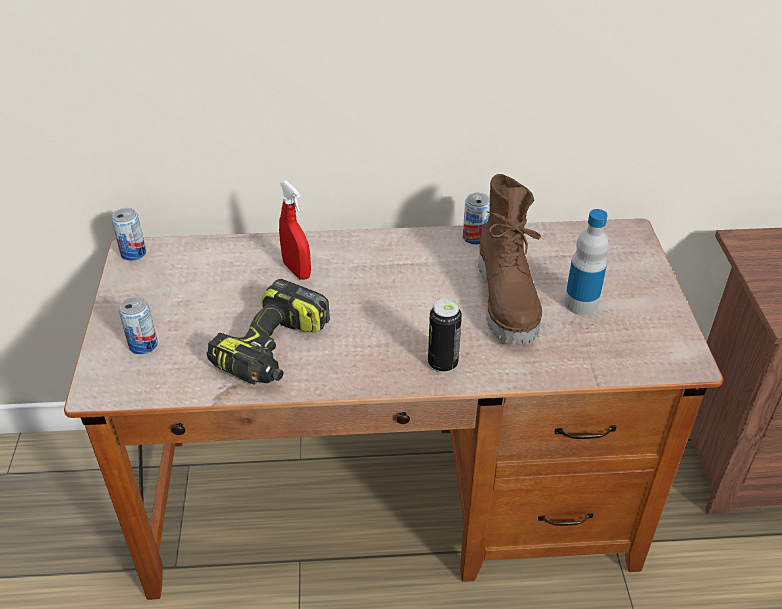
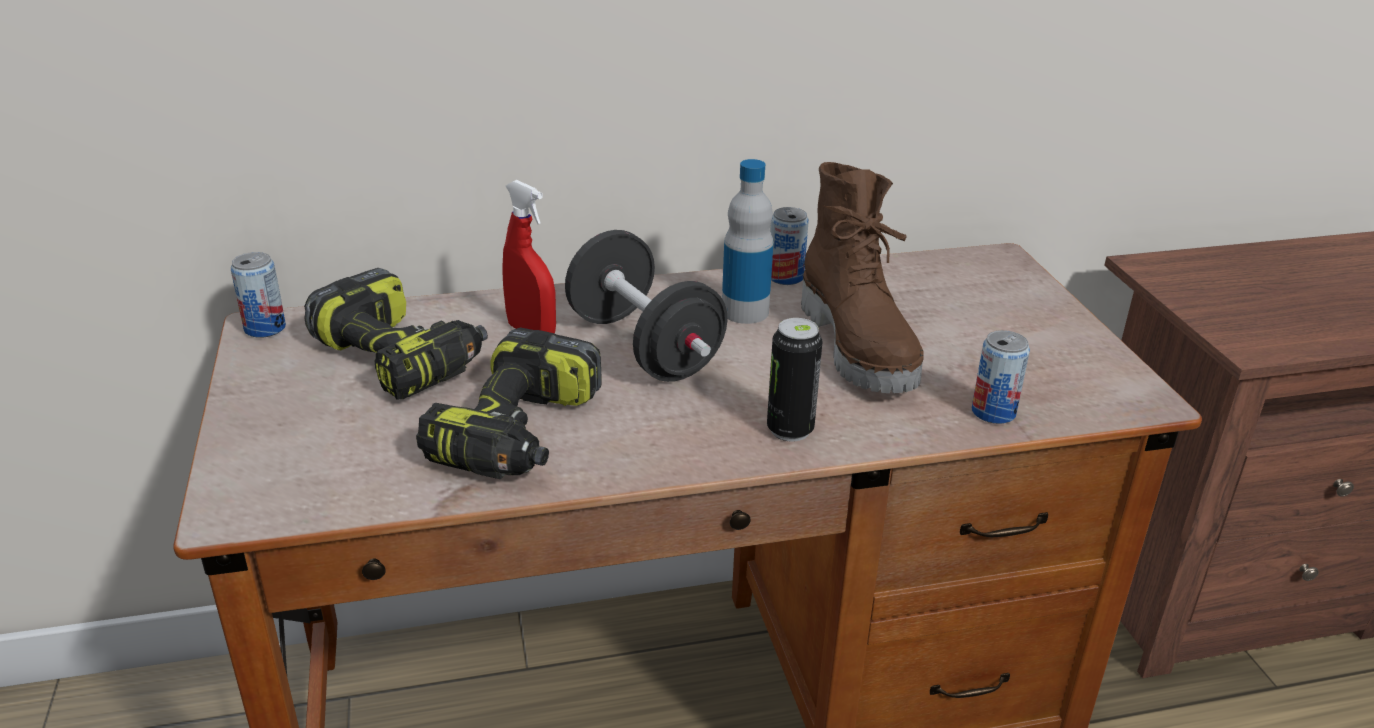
camera: 10 degrees left, 10 degrees down
can [119,296,158,354] -> can moved to [972,330,1030,424]
bottle [564,209,609,315] -> bottle moved to [722,159,773,324]
none -> power drill [304,268,488,400]
none -> black dumbbell [565,230,727,382]

